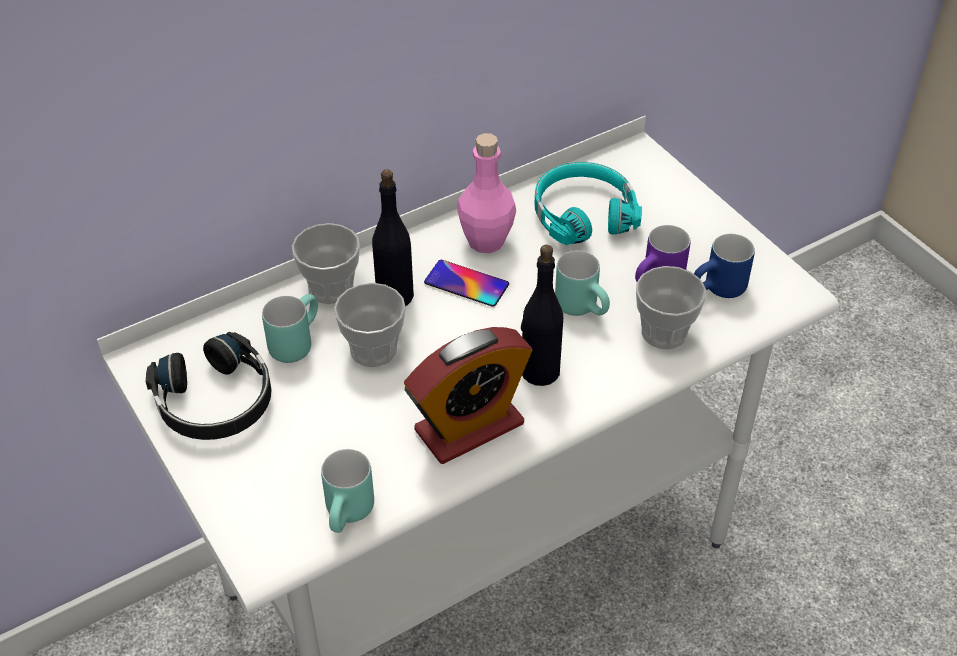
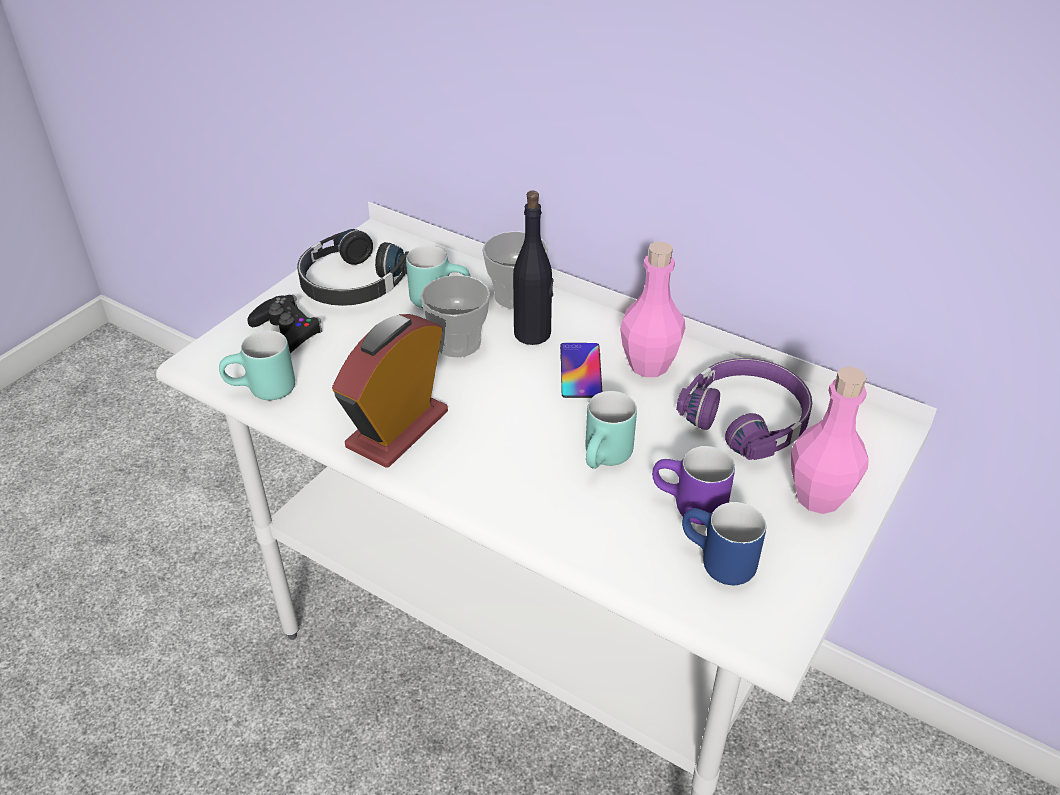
camera: 65 degrees right, 5 degrees down
alarm clock [404,327,532,464] -> alarm clock turned 90 degrees clockwise [332,314,448,468]
black bottle [521,245,563,386] -> none
turquoise headphones [534,162,642,245] -> purple headphones [676,358,812,460]
cup [636,266,706,350] -> none
none -> black game controller [247,295,322,353]
none -> pink bottle [791,366,869,514]

